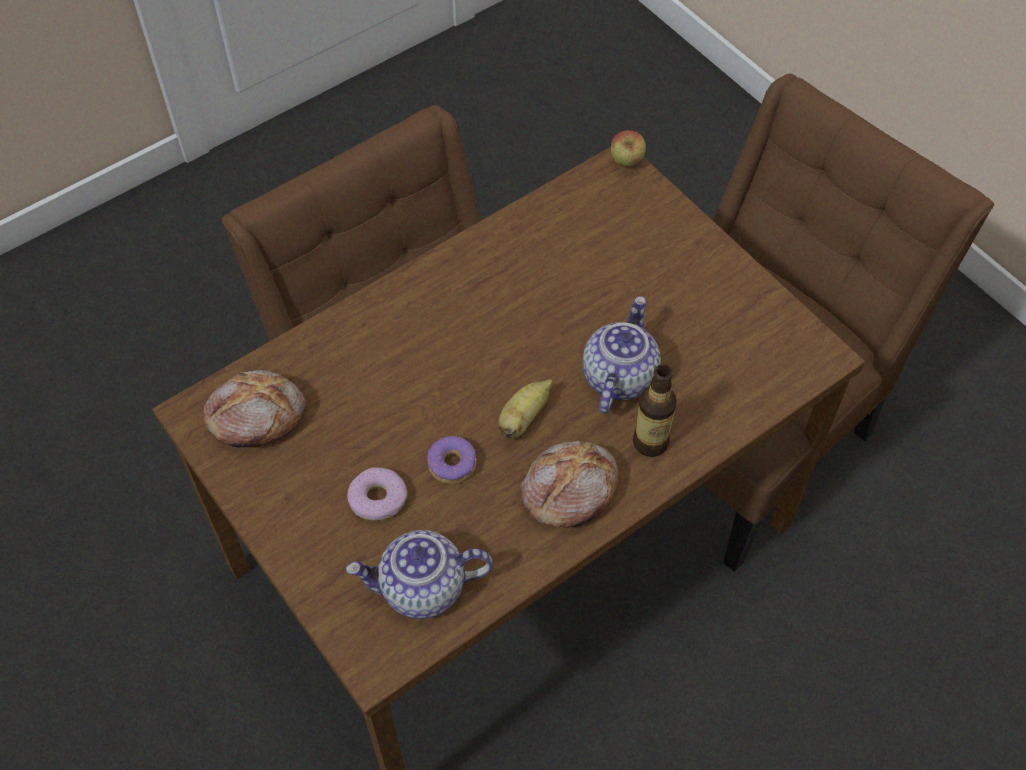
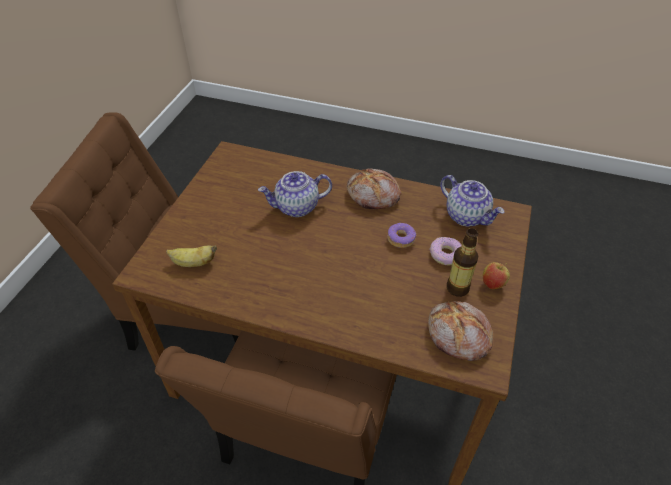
camera: 125 degrees left, 10 degrees down
banana [498,379,553,439] -> banana moved to [166,245,217,267]
apple [611,130,646,166] -> apple moved to [483,262,510,289]
bottle [633,364,677,457] -> bottle moved to [447,228,478,297]

